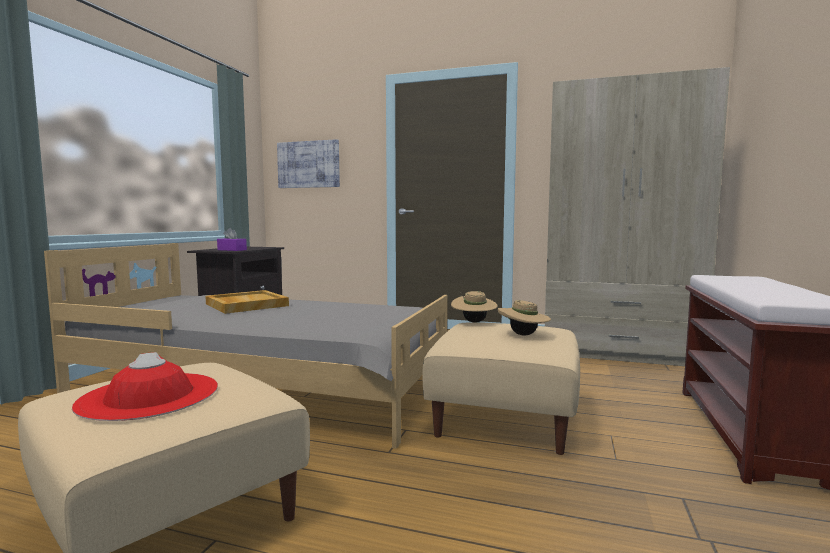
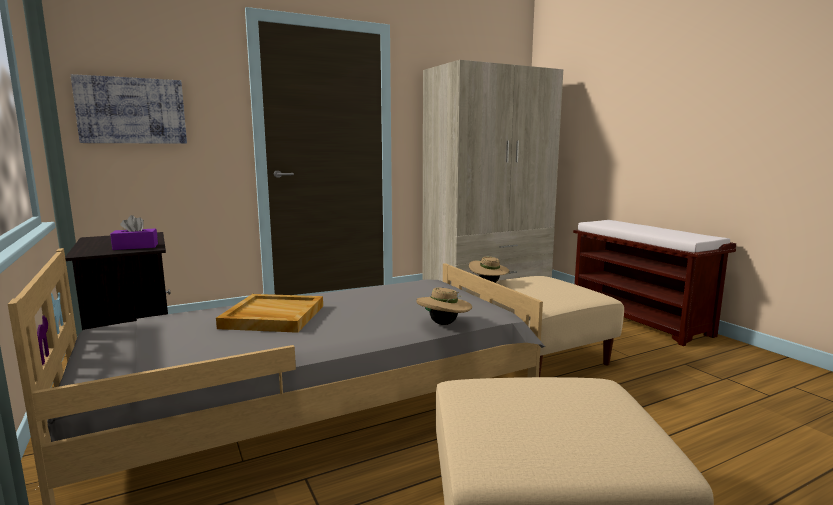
camera: 45 degrees left, 5 degrees up
red hat [72,352,218,421] -> none
beige hat [498,300,551,336] -> beige hat moved to [416,288,472,325]

